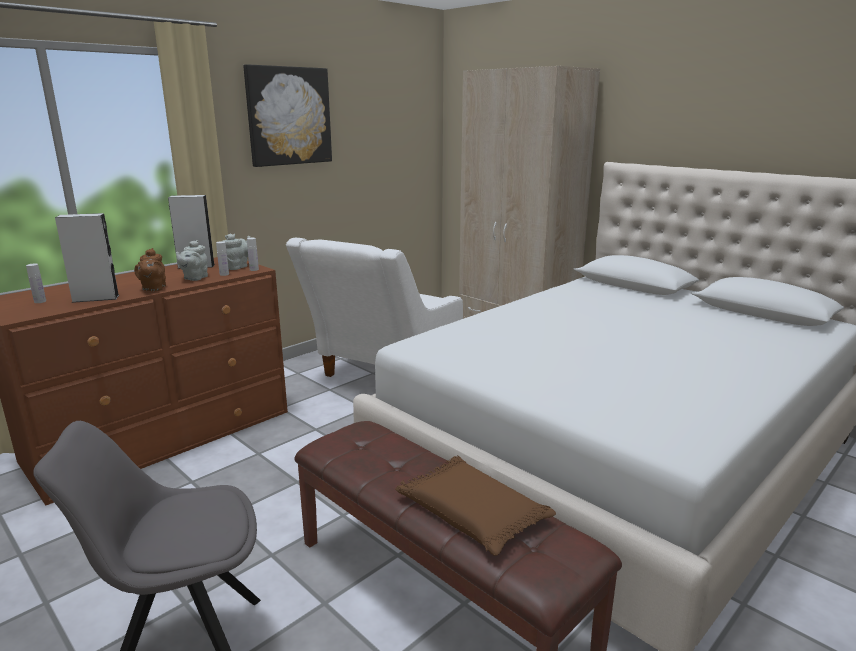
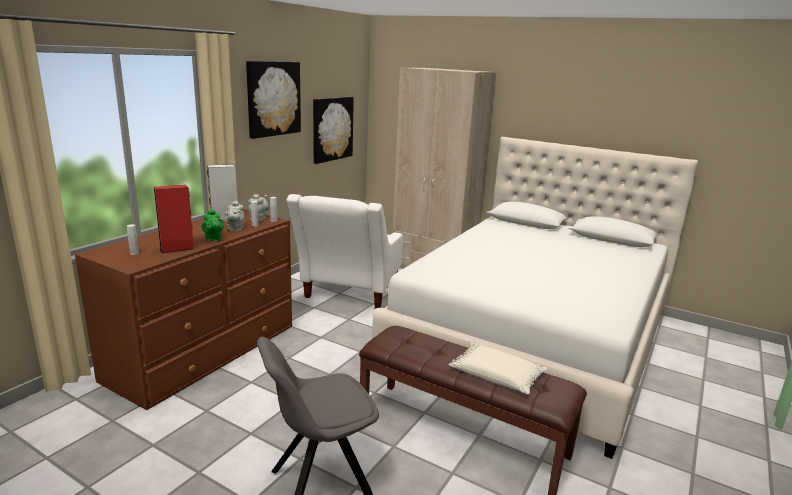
camera: 15 degrees left, 0 degrees up
grey speaker [55,213,119,303] -> red speaker [154,185,194,253]
brown teapot [134,248,166,291] -> green teapot [202,209,224,241]
brown pillow [395,456,556,556] -> white pillow [449,342,548,394]
none -> picture [313,97,354,164]

